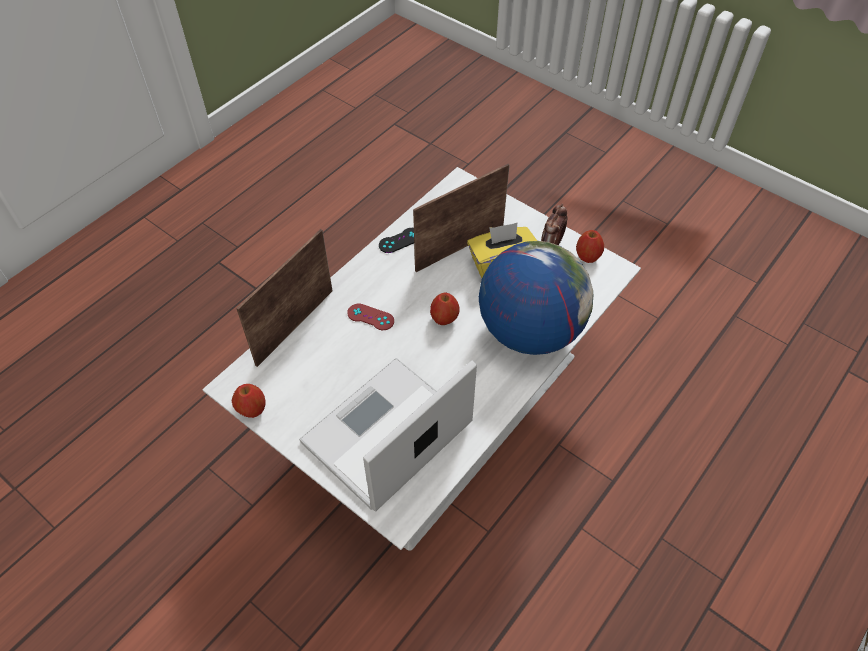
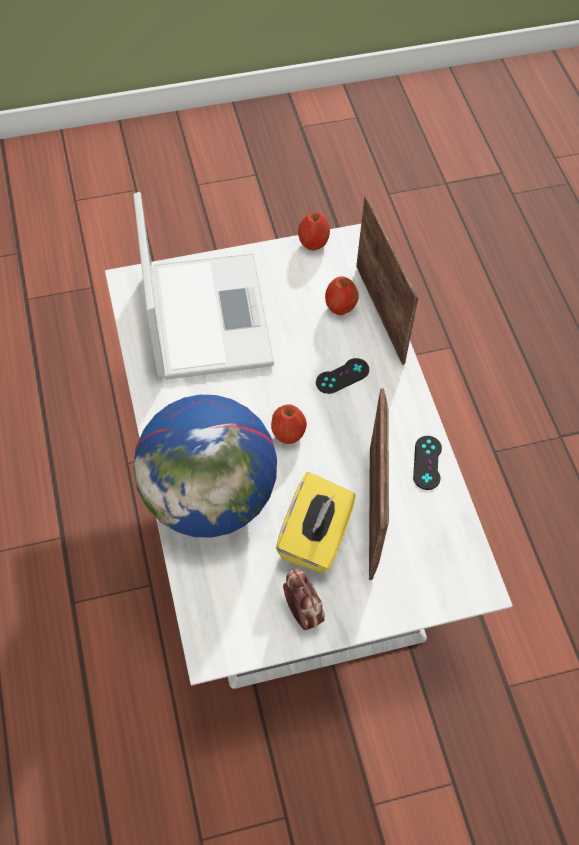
camera: 125 degrees right, 5 degrees up
red game controller [347,303,394,330] -> black game controller [316,358,369,394]
apple [576,230,604,263] -> apple moved to [325,276,359,315]

